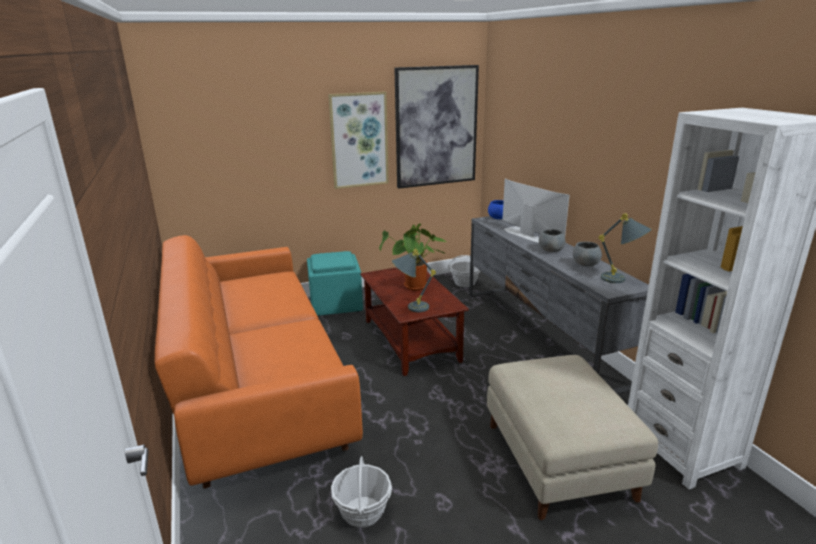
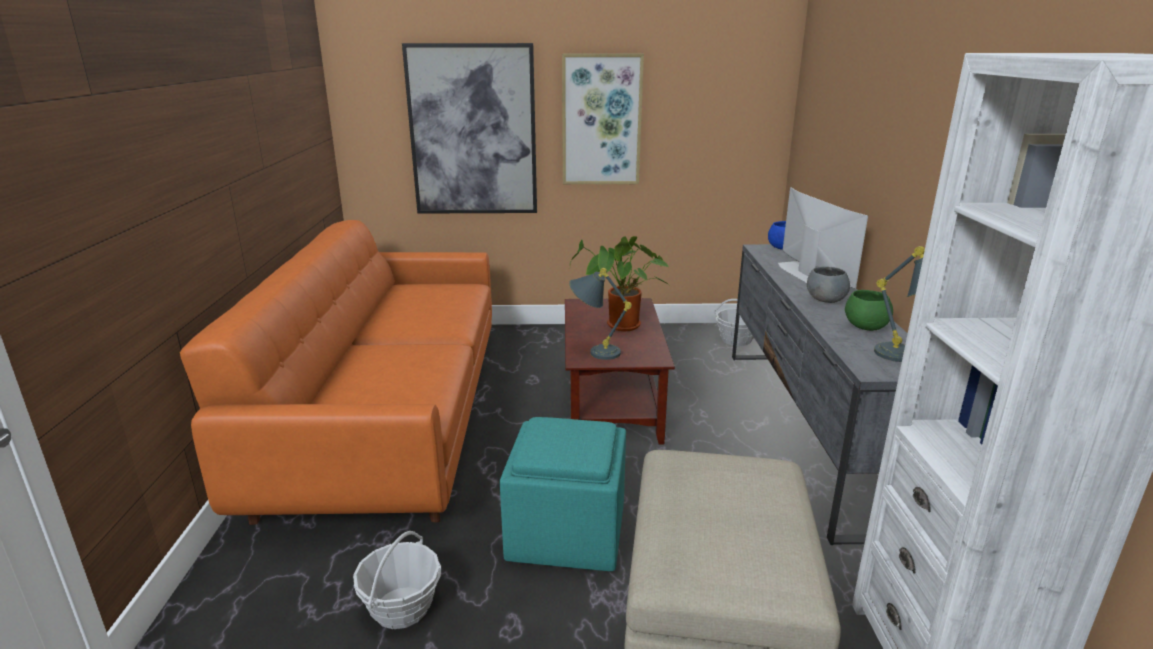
camera: 20 degrees right, 0 degrees up
turquoise ottoman [307,251,363,316] -> turquoise ottoman moved to [500,417,626,571]
picture [394,65,479,189] -> picture moved to [402,43,537,214]
grey bowl [573,242,602,267] -> green bowl [845,290,893,331]

